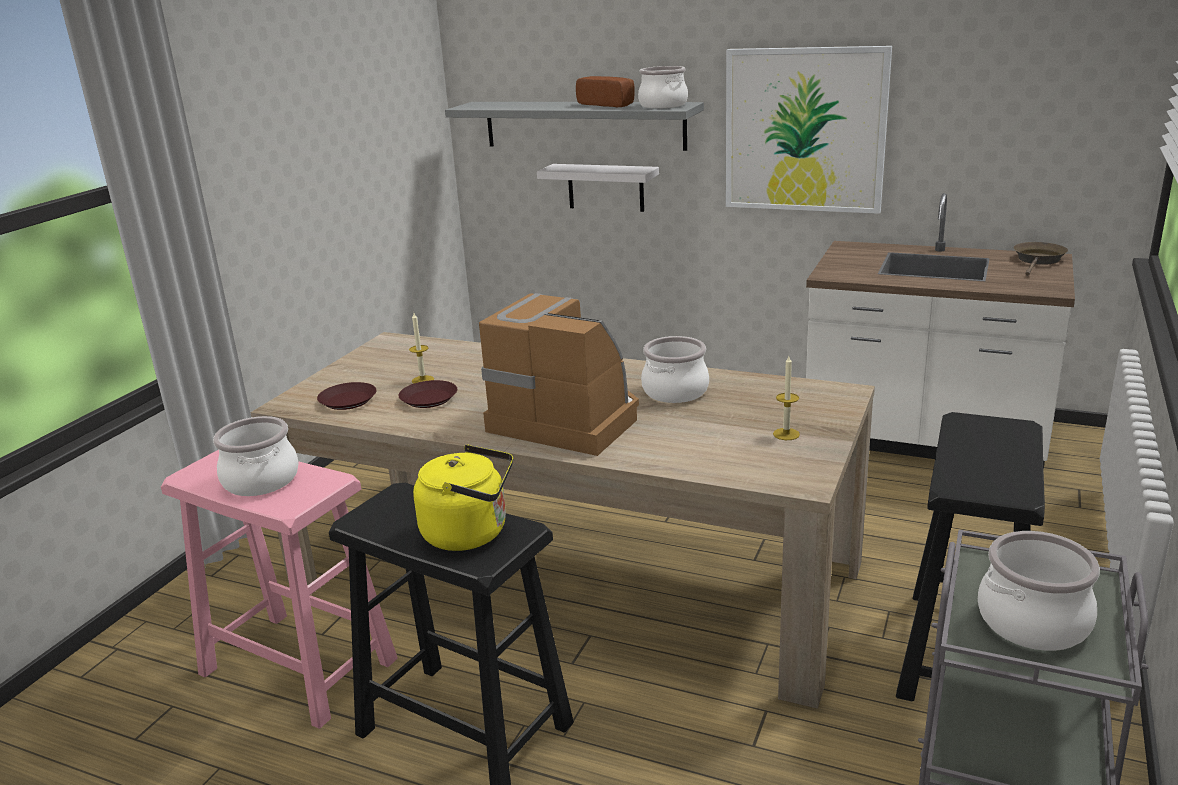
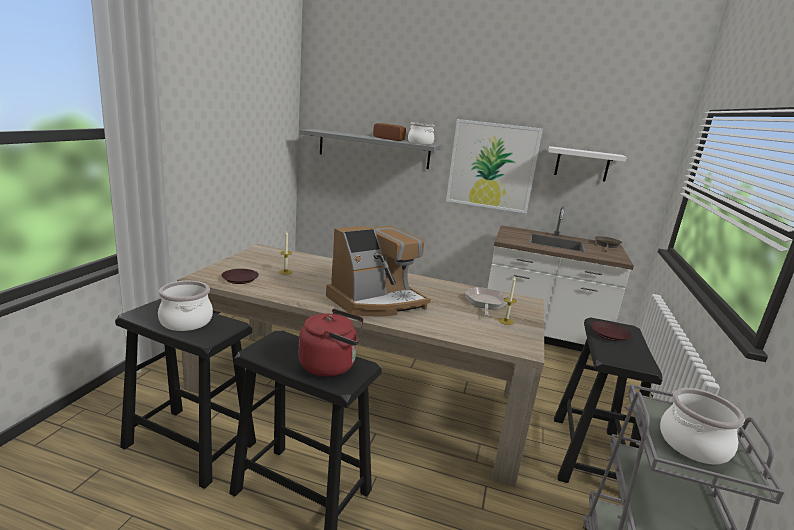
camera: 10 degrees left, 5 degrees down
pink stool [161,450,398,729] -> black stool [115,298,256,489]
brown plate [398,380,457,408] -> brown plate moved to [591,321,632,341]
yellow kettle [413,445,513,551] -> red kettle [298,309,364,377]
coffee machine [479,293,639,456] -> coffee machine turned 120 degrees clockwise [326,226,431,317]
white shelf [537,164,659,212] -> white shelf moved to [548,146,627,182]
cooking pot [641,336,709,403] -> none
none -> frying pan [465,287,508,317]

